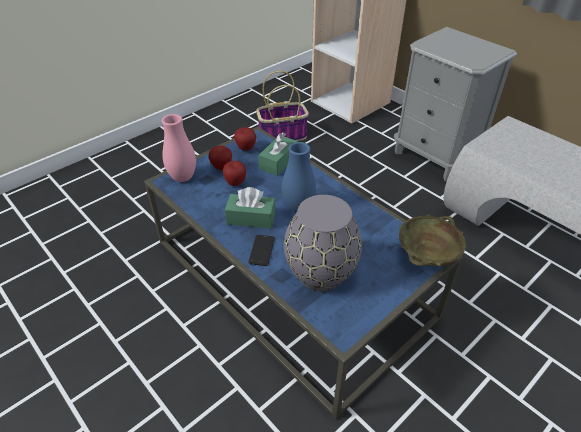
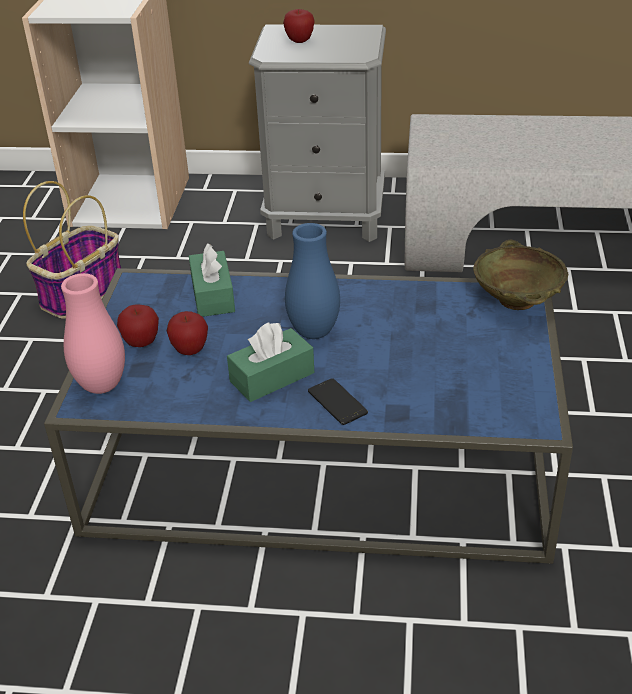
camera: 40 degrees left, 5 degrees down
apple [234,127,256,151] -> apple moved to [283,9,315,43]
grey vase [284,195,362,291] -> none

